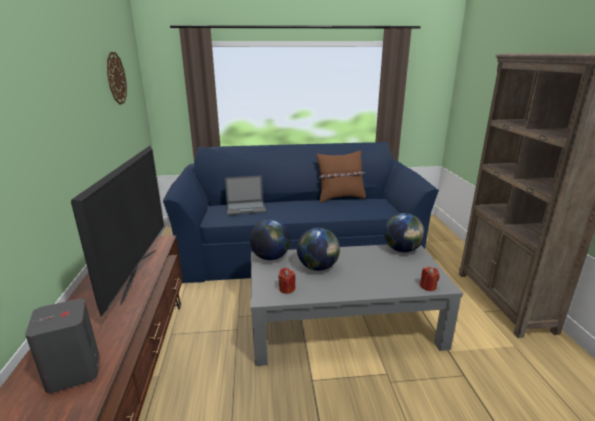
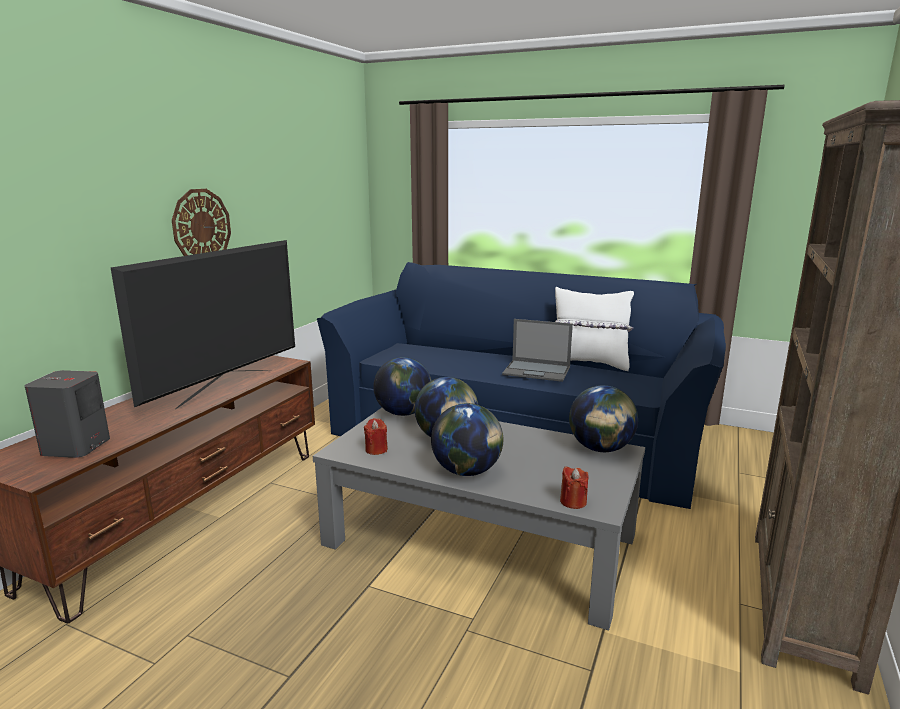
camera: 30 degrees right, 5 degrees down
wall clock [107,52,127,105] -> wall clock moved to [172,189,231,256]
laptop [225,175,266,215] -> laptop moved to [502,319,573,382]
brown pillow [317,151,366,202] -> white pillow [555,287,634,371]
none -> globe [431,403,503,476]

